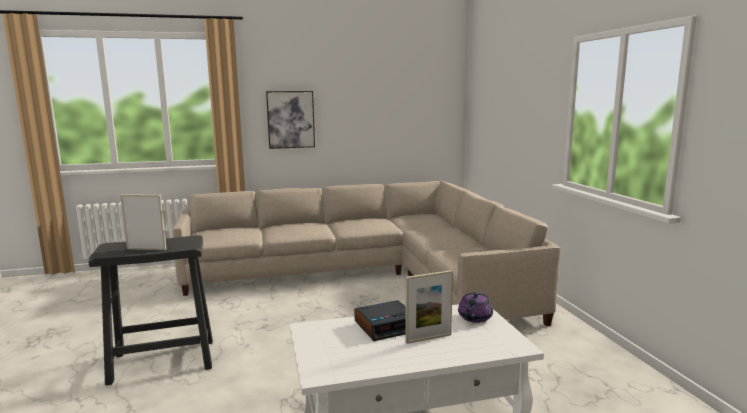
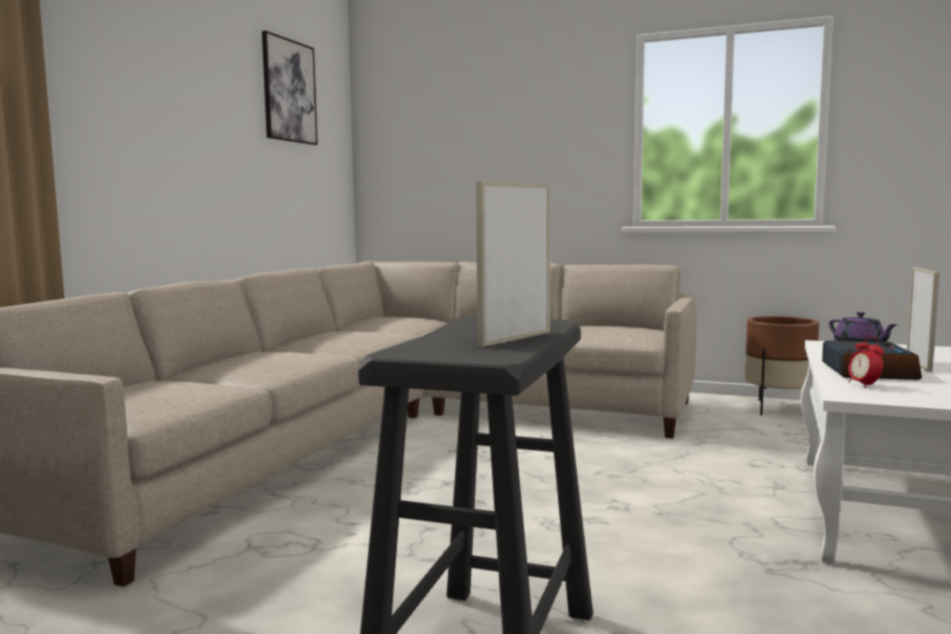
camera: 55 degrees left, 5 degrees down
picture [266,91,315,149] -> picture moved to [262,31,318,145]
none -> brown planter [744,316,819,415]
none -> alarm clock [848,335,884,388]

